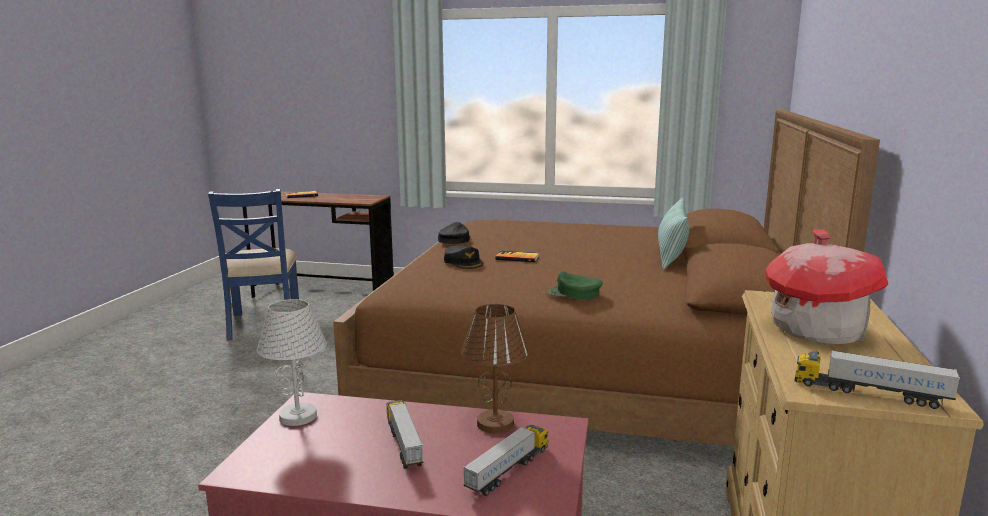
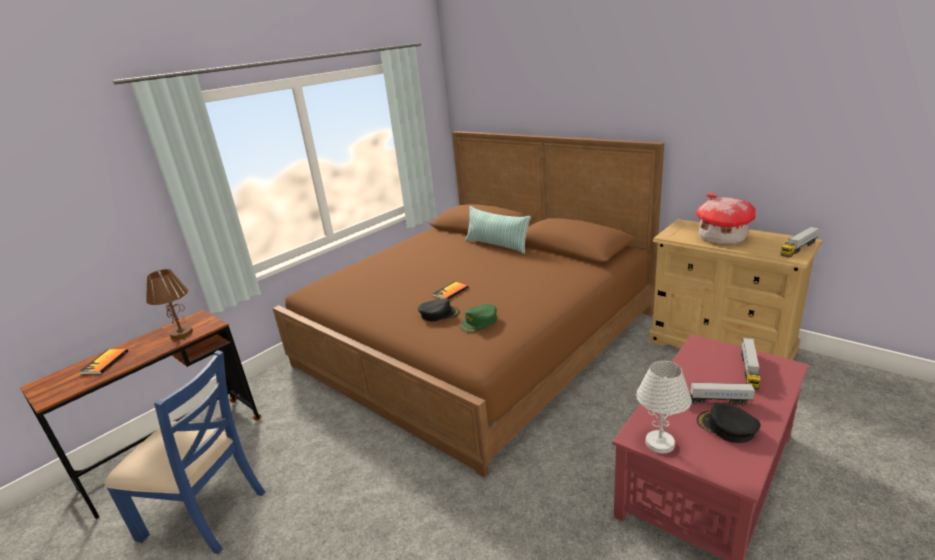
camera: 60 degrees left, 10 degrees up
black cap [438,222,470,244] -> black cap moved to [697,403,760,443]
brown table lamp [461,304,530,434] -> brown table lamp moved to [146,269,193,339]
toy truck [463,425,548,496] -> toy truck turned 135 degrees counterclockwise [741,338,761,390]
green cap [546,271,603,300] -> green cap moved to [460,304,497,333]

